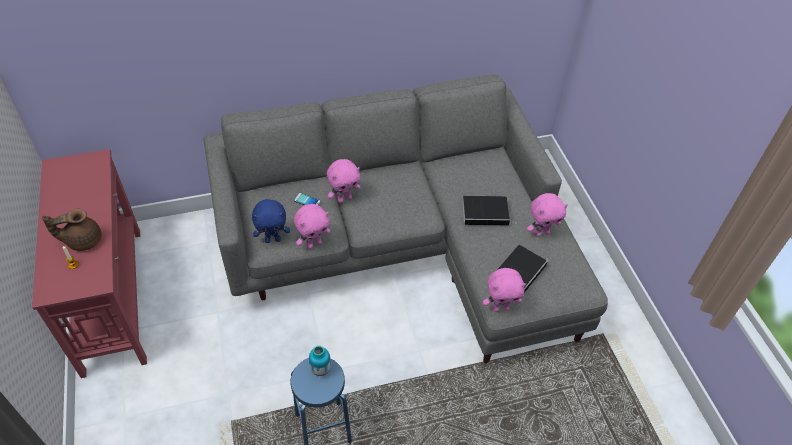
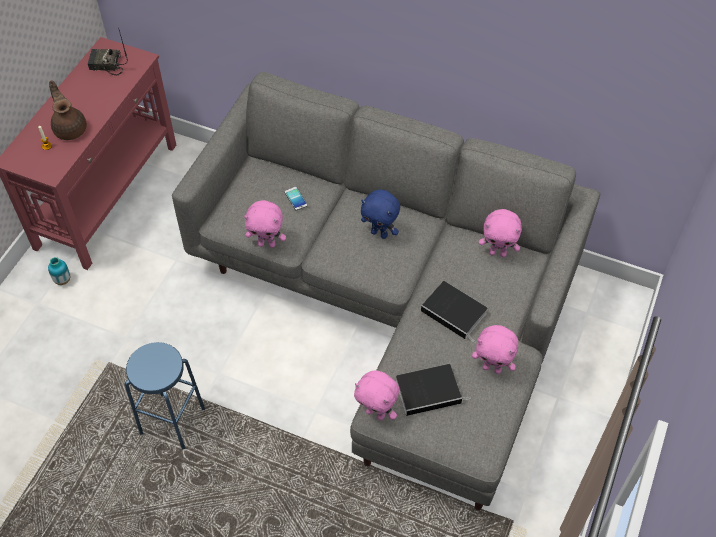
camera: 40 degrees right, 5 degrees up
brown teapot [42,209,102,251] -> brown teapot turned 45 degrees clockwise [49,80,87,140]
blue plush toy [252,199,290,243] -> blue plush toy moved to [361,190,400,239]
vase [309,346,331,376] -> vase moved to [48,257,70,285]
pink plush toy [327,159,361,203] -> pink plush toy moved to [479,209,522,257]
none -> radio [88,30,128,75]

